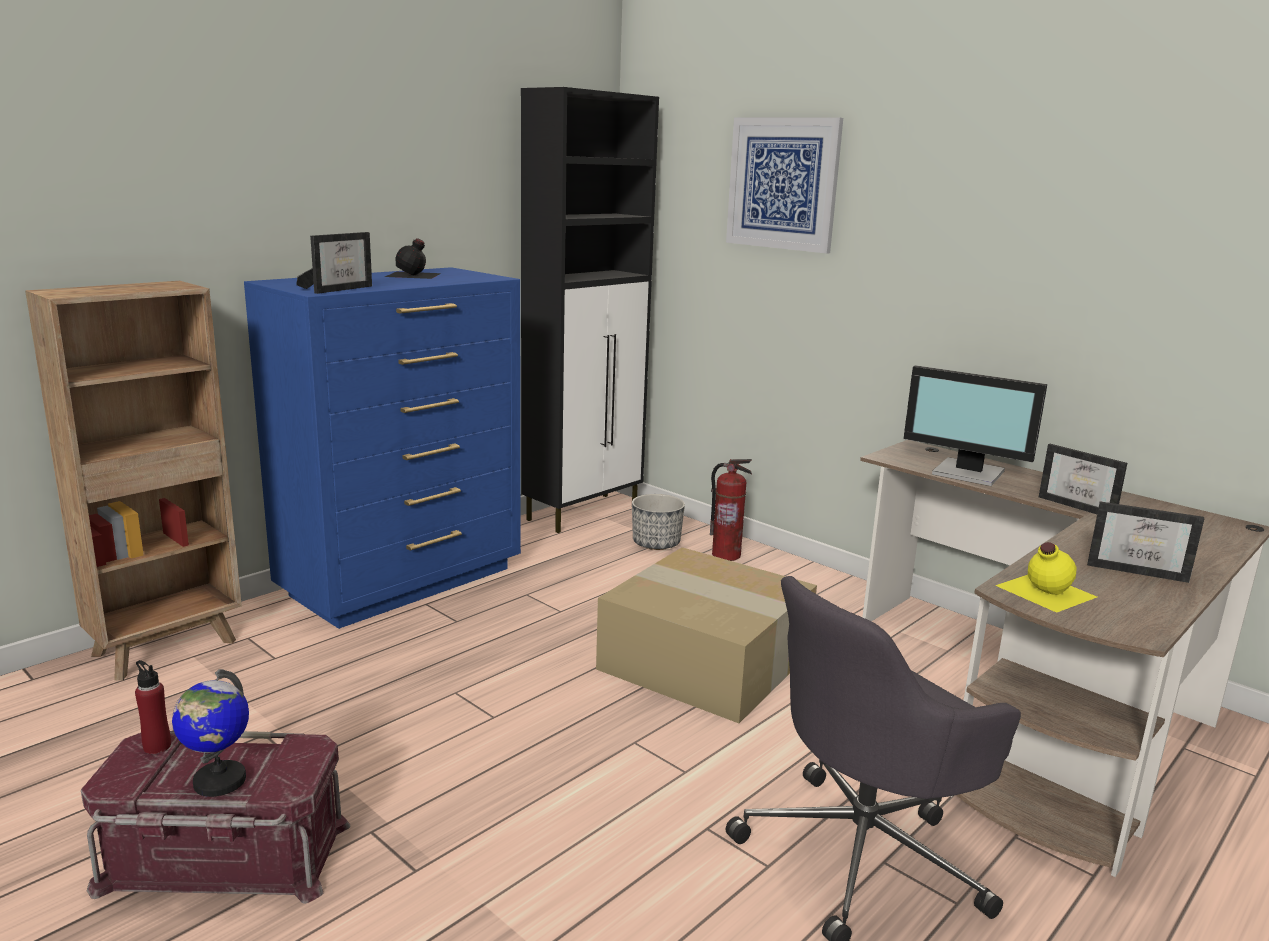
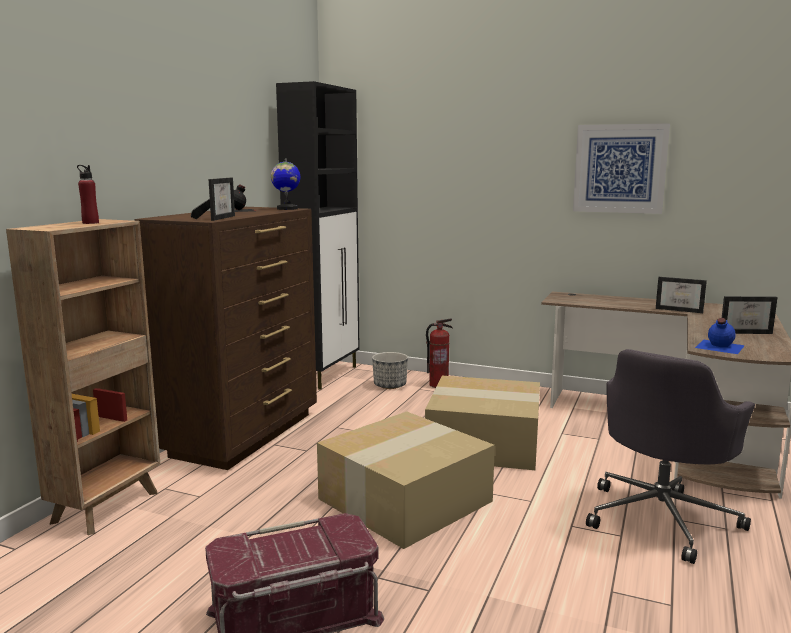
camera: 20 degrees left, 5 degrees down
red bottle [135,660,171,754] -> red bottle moved to [77,165,99,224]
globe [172,669,249,797] -> globe moved to [271,158,300,210]
blue dresser [244,267,521,629] -> brown dresser [134,207,317,470]
picture [726,117,843,254] -> picture moved to [573,123,670,214]
monitor [903,365,1047,486] -> none
yellow bottle [995,542,1097,613] -> blue bottle [695,318,745,354]
none -> cardboard box [317,411,495,549]

